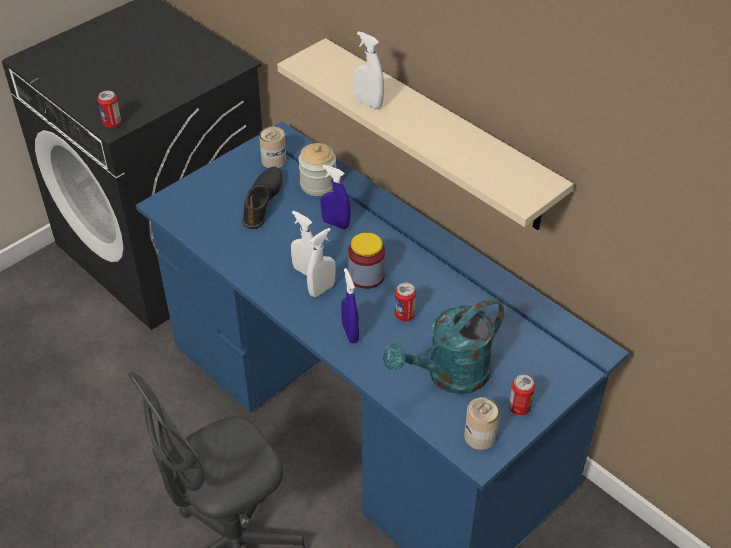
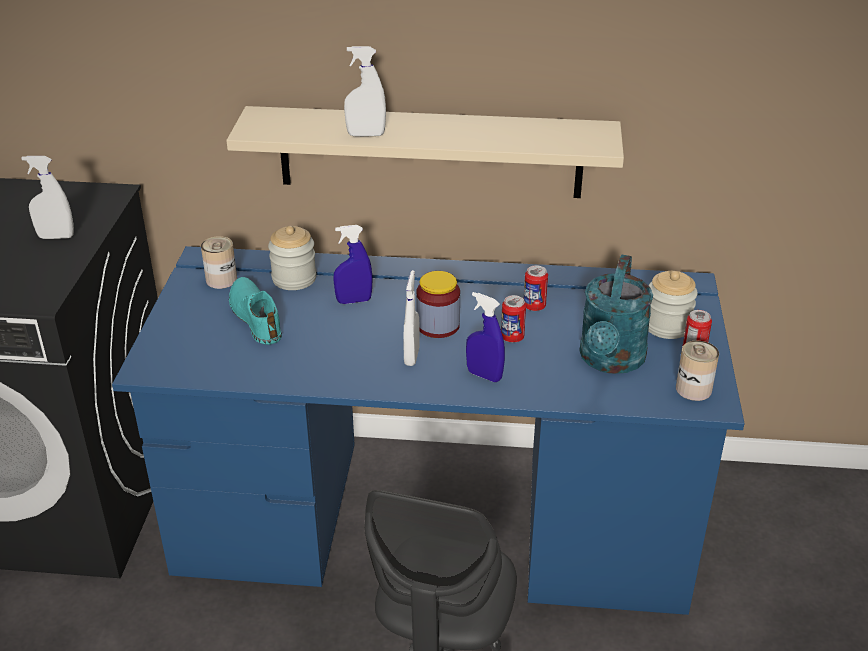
camera: 40 degrees left, 10 degrees down
can [98,91,122,128] -> can moved to [524,265,548,311]
black shoe [242,166,283,229] -> turquoise shoe [229,277,282,345]
white spray bottle [291,211,315,276] -> white spray bottle moved to [21,156,74,239]
none -> jar [648,271,698,339]

